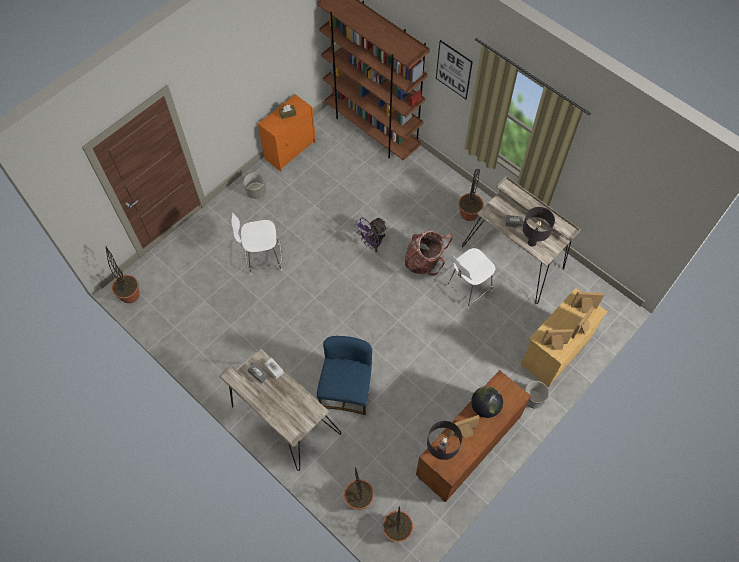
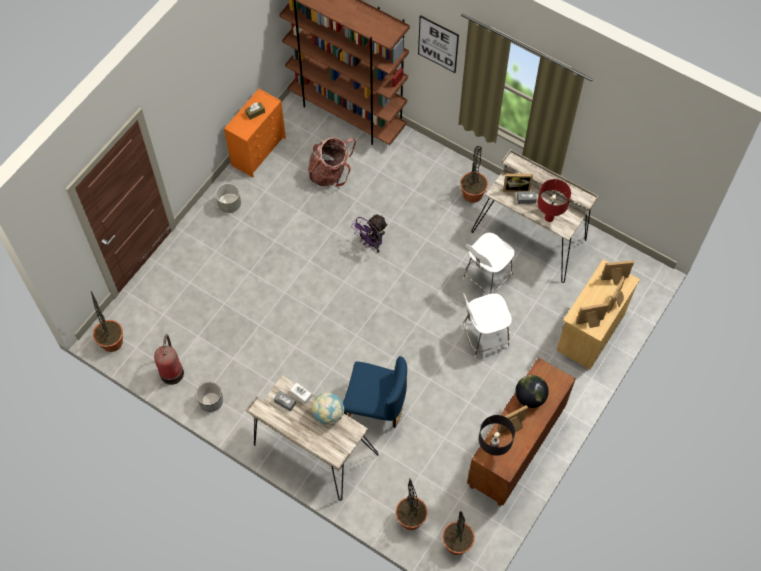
camera: 10 degrees left, 0 degrees up
white chair [232,213,282,275] -> white chair moved to [463,293,512,358]
blue chair [317,336,372,415] -> blue chair turned 105 degrees clockwise [343,356,407,428]
backpack [405,231,453,276] -> backpack moved to [308,137,356,186]
black table lamp [522,207,555,247] -> red table lamp [538,179,571,222]
planter [525,381,549,408] -> planter moved to [196,382,223,412]
none -> fire extinguisher [154,334,184,385]
none -> globe [311,392,344,425]
none -> picture frame [503,174,533,192]

